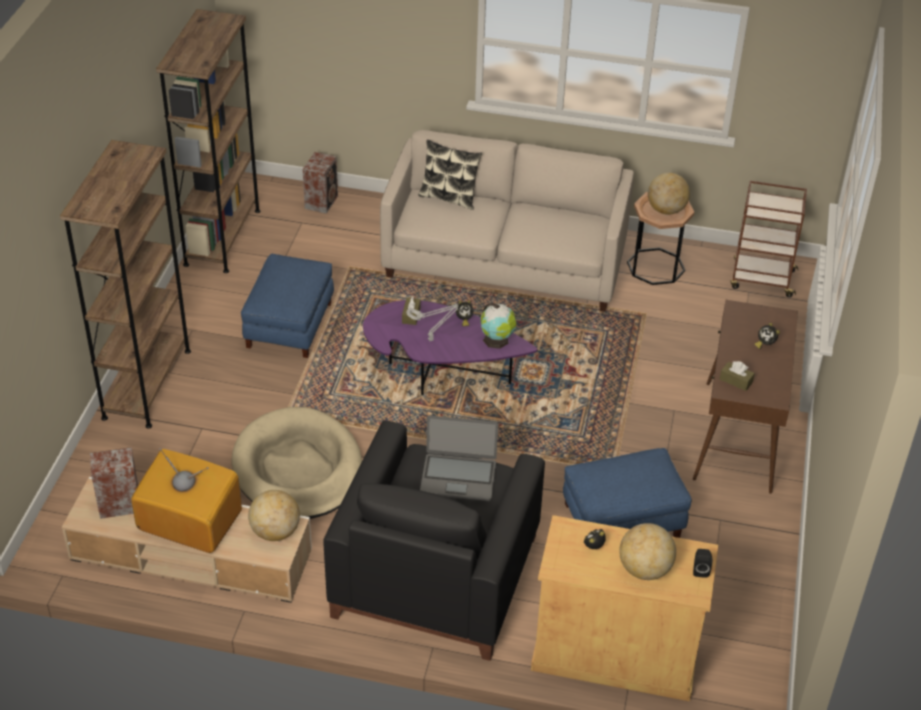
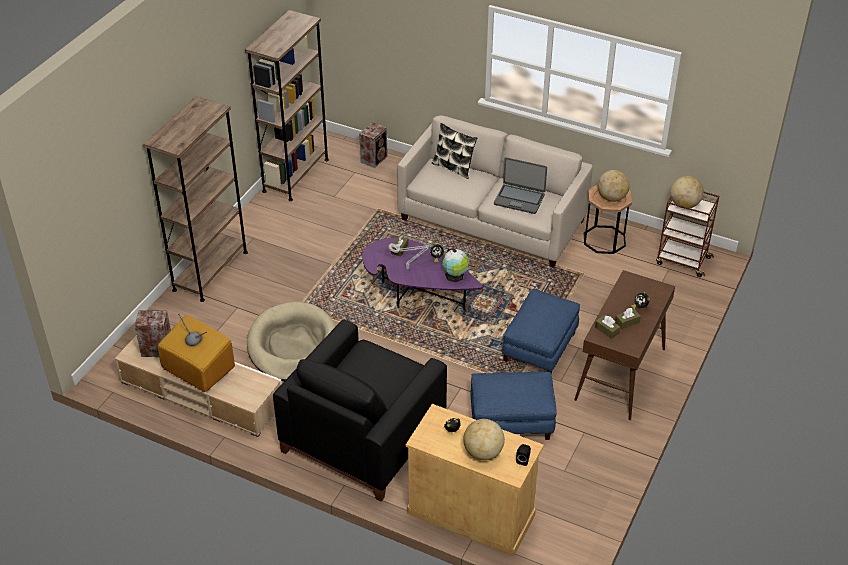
camera: 15 degrees right, 0 degrees up
blue ottoman [241,254,334,358] -> blue ottoman moved to [502,289,580,375]
globe [248,490,300,541] -> globe moved to [670,176,704,208]
laptop [420,415,498,501] -> laptop moved to [494,157,547,214]
none -> brown tissue box [615,308,641,330]

